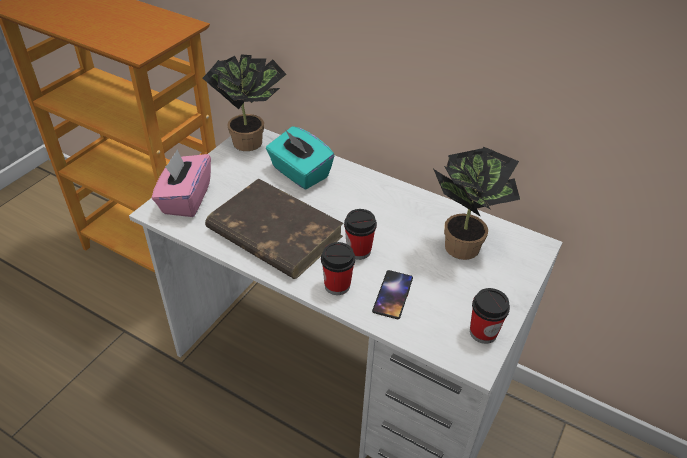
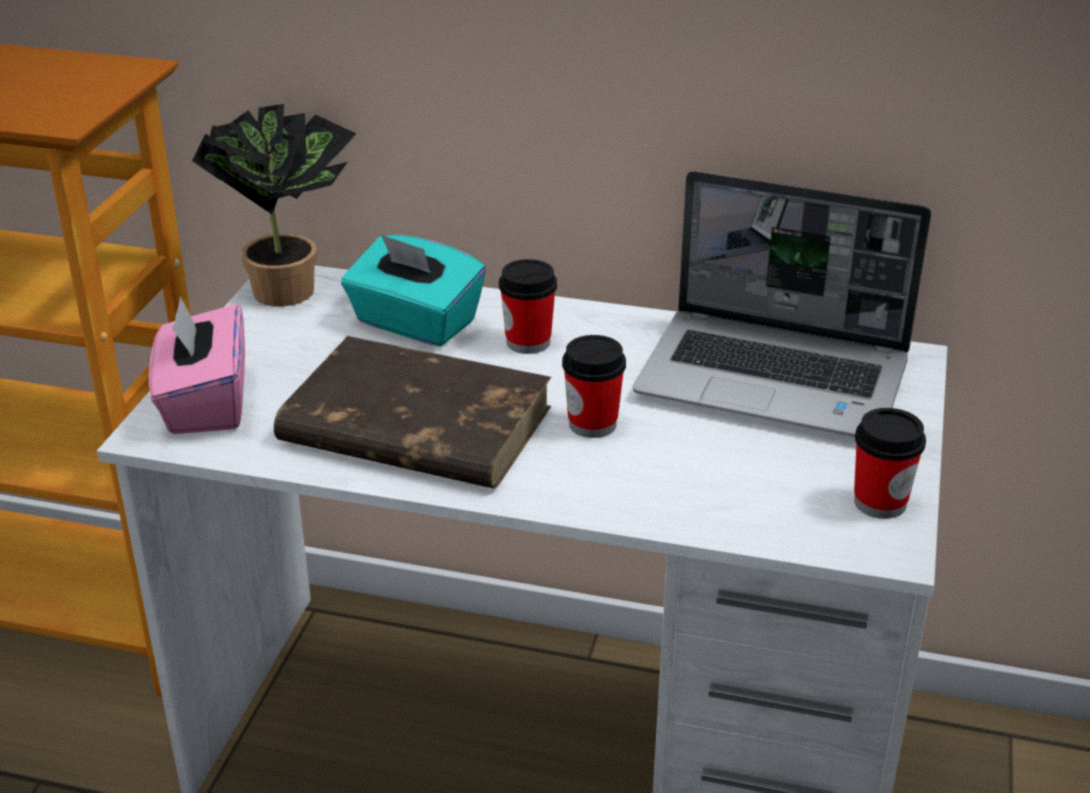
camera: 15 degrees left, 10 degrees down
cup [321,242,355,295] -> cup moved to [499,259,557,354]
phone [372,270,413,319] -> none
potted plant [433,147,520,260] -> laptop [633,171,931,437]

